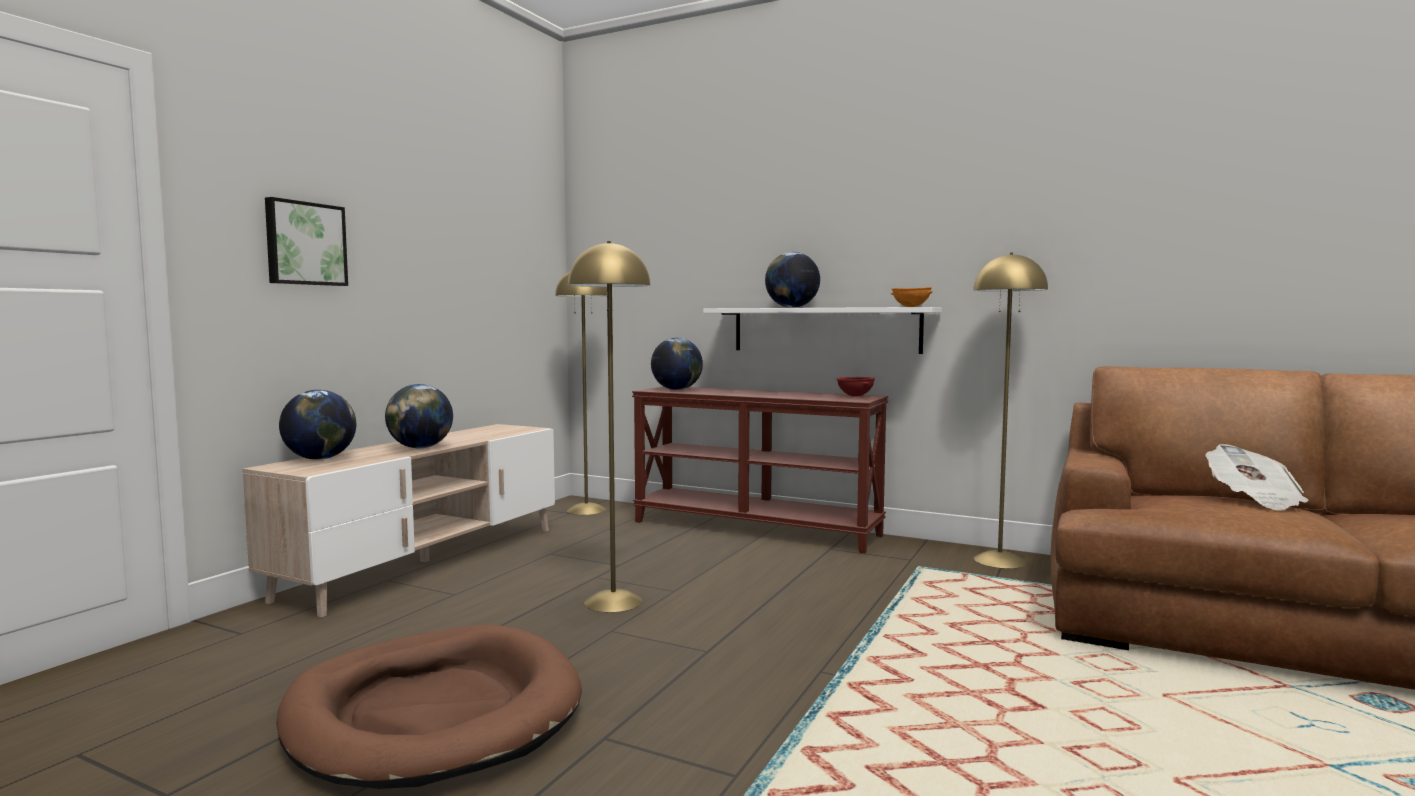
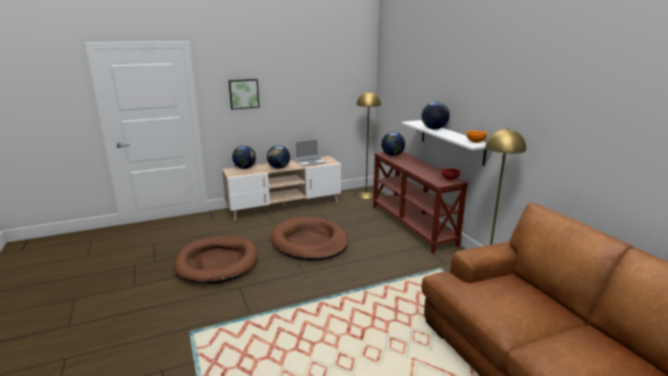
camera: 40 degrees right, 15 degrees up
yellow floor lamp [568,241,651,612] -> brown dog bed [271,217,348,261]
newspaper [1205,444,1309,511] -> none
none -> laptop [294,138,326,166]

